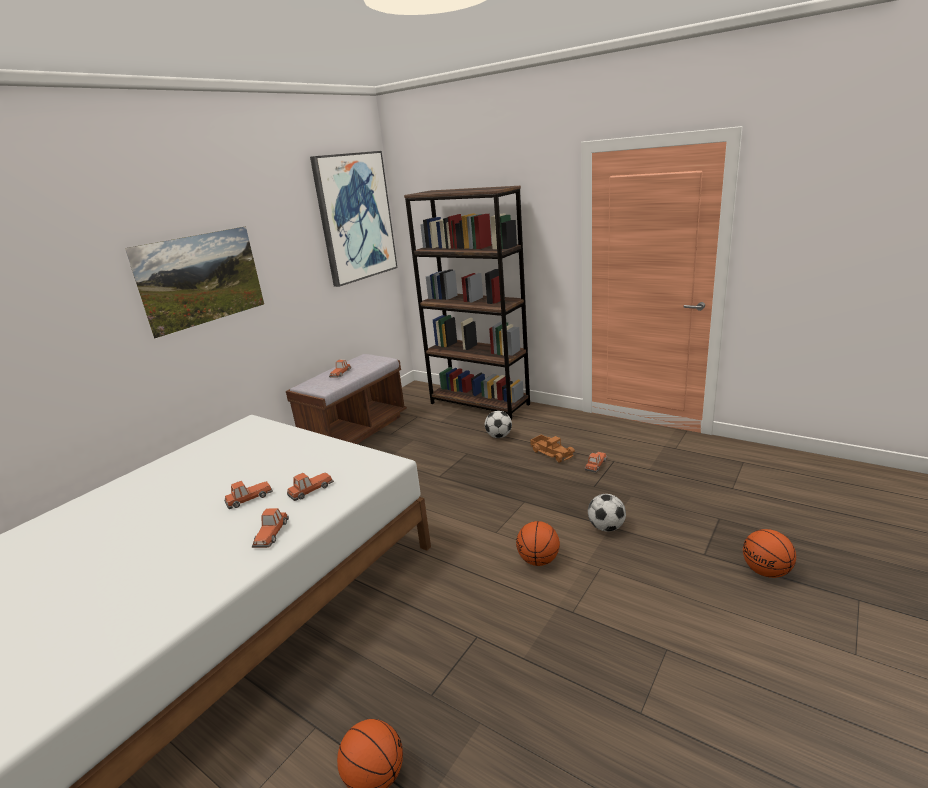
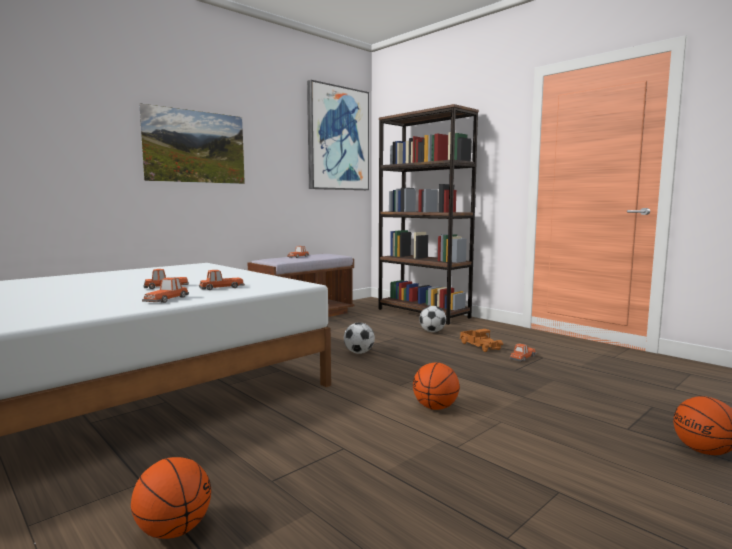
camera: 10 degrees right, 15 degrees down
football [588,494,626,532] -> football moved to [344,322,375,354]

